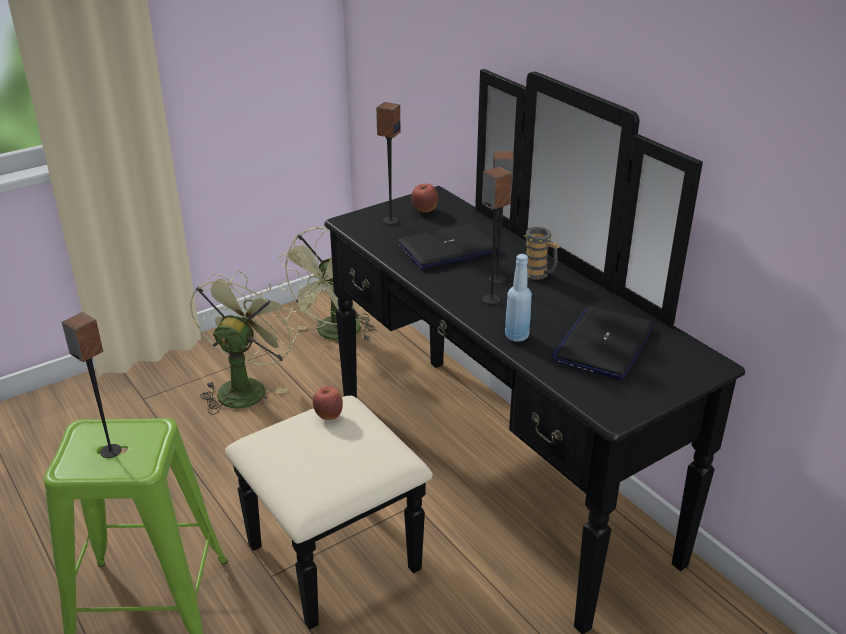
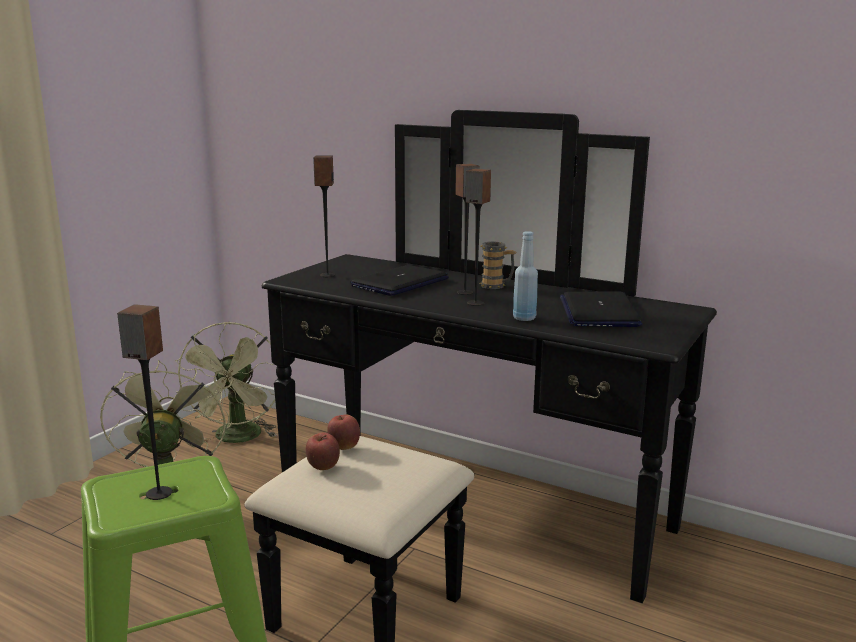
camera: 25 degrees left, 15 degrees down
apple [411,183,438,212] -> apple moved to [306,432,340,470]

